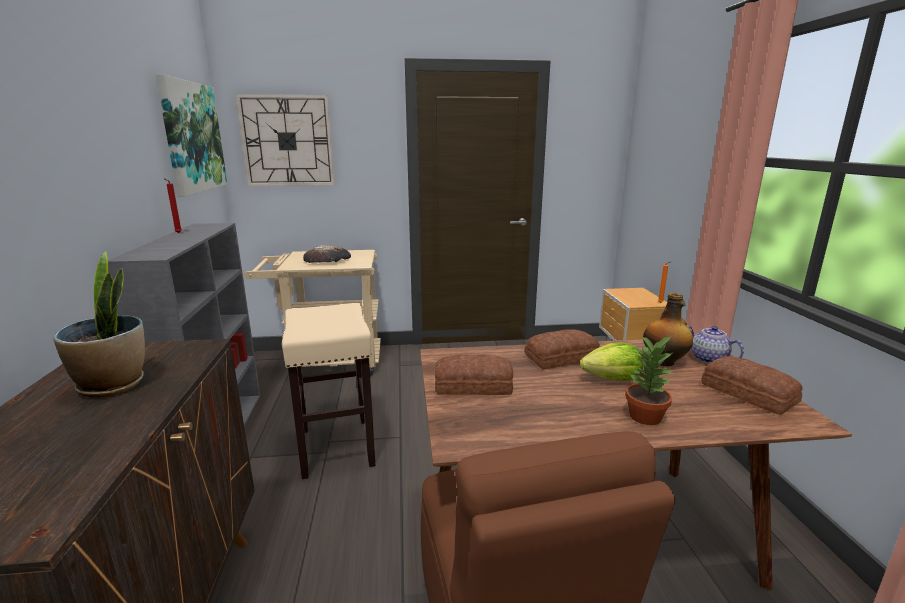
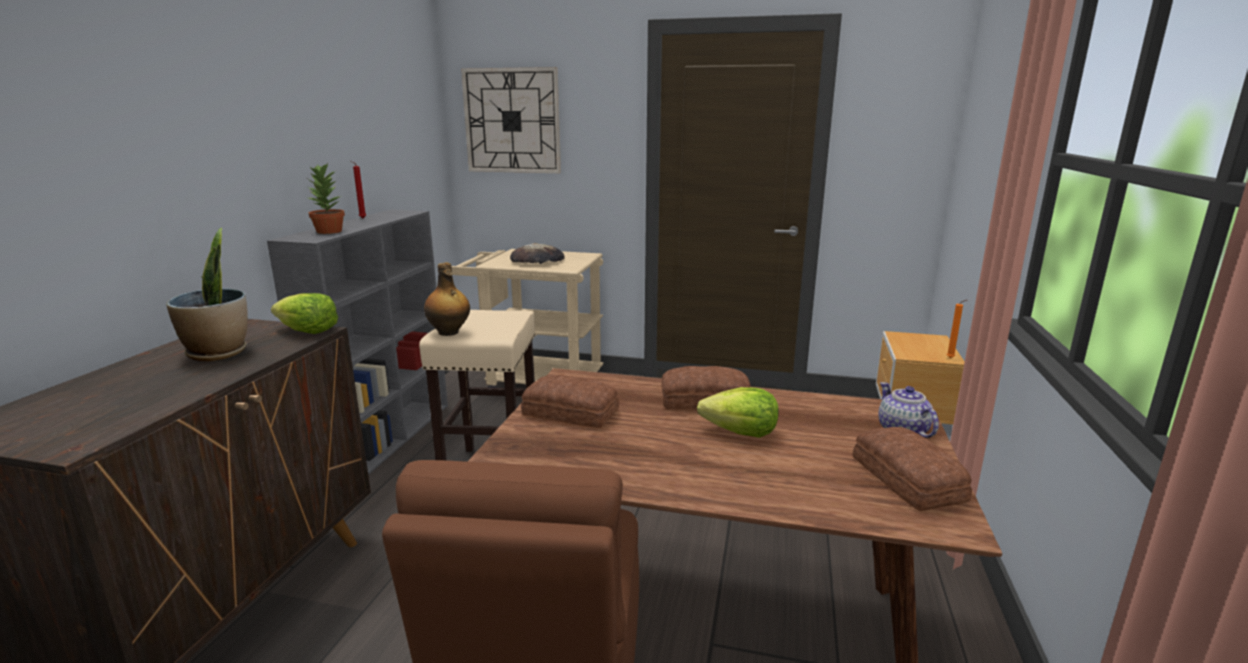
camera: 20 degrees right, 0 degrees up
picture [155,74,227,197] -> none
potted plant [625,336,674,425] -> potted plant moved to [308,163,345,234]
bottle [643,293,693,366] -> bottle moved to [424,263,470,336]
none -> lettuce [271,293,338,334]

